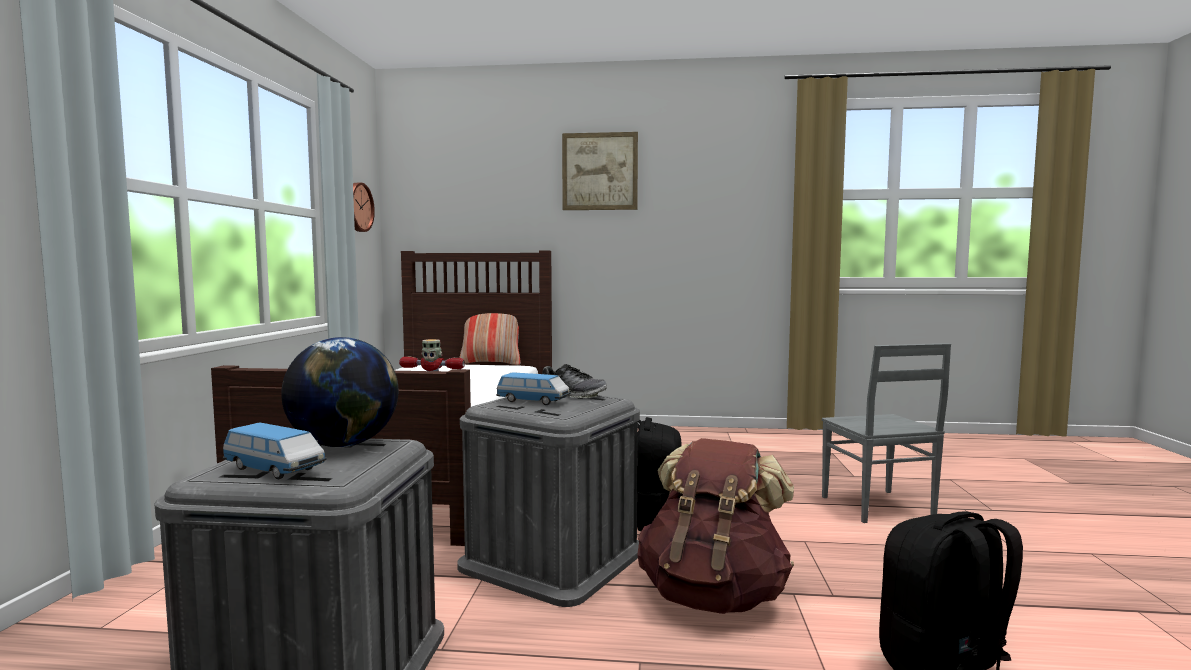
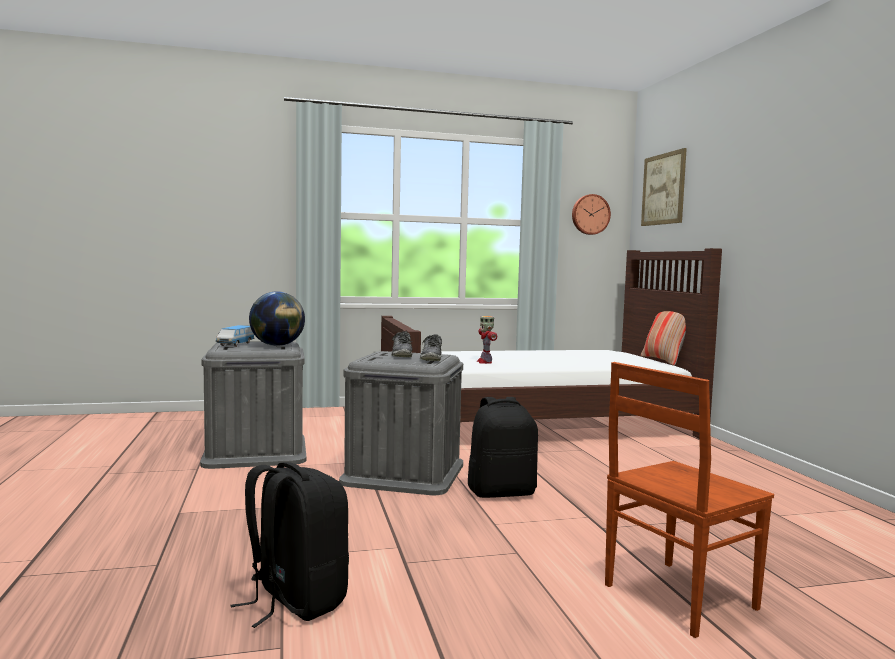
camera: 70 degrees right, 0 degrees up
toy car [496,372,570,405] -> shoe [391,332,413,357]
picture [562,132,638,210] -> picture moved to [641,148,687,226]
brown backpack [637,438,794,614] -> none
grey chair [822,343,951,523] -> brown chair [605,362,774,638]

